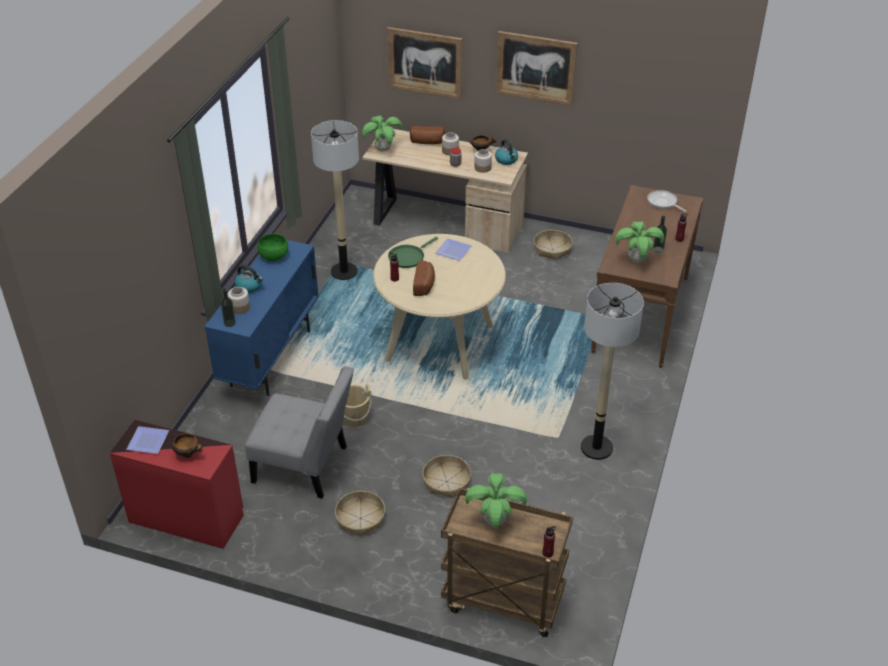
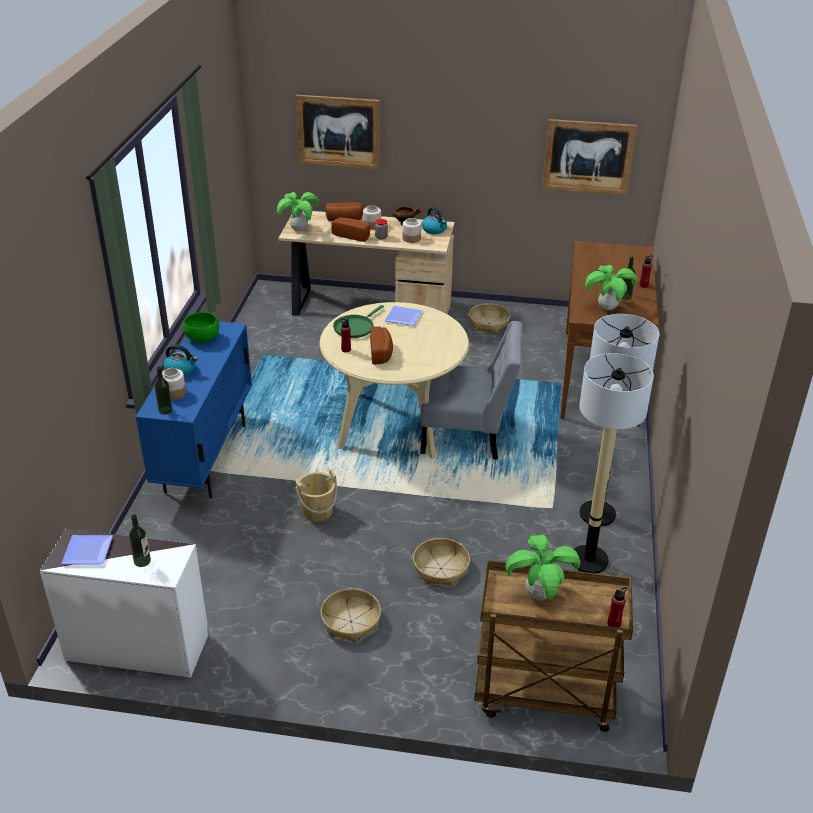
camera: 10 degrees left, 5 degrees down
red dresser [109,420,244,549] -> white dresser [40,529,208,678]
bowl [172,434,202,458] -> bottle [129,514,151,567]
grey chair [245,366,354,499] -> grey chair moved to [420,321,522,460]
floor lamp [311,120,359,280] -> floor lamp moved to [571,353,654,573]
picture [496,31,578,106] -> picture moved to [542,119,637,195]
frying pan [647,190,687,212] -> none
none -> bread [331,218,370,242]

